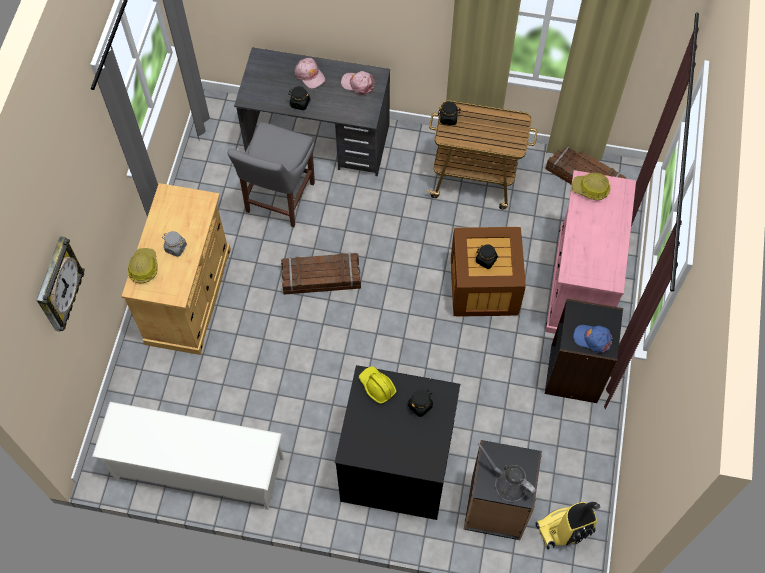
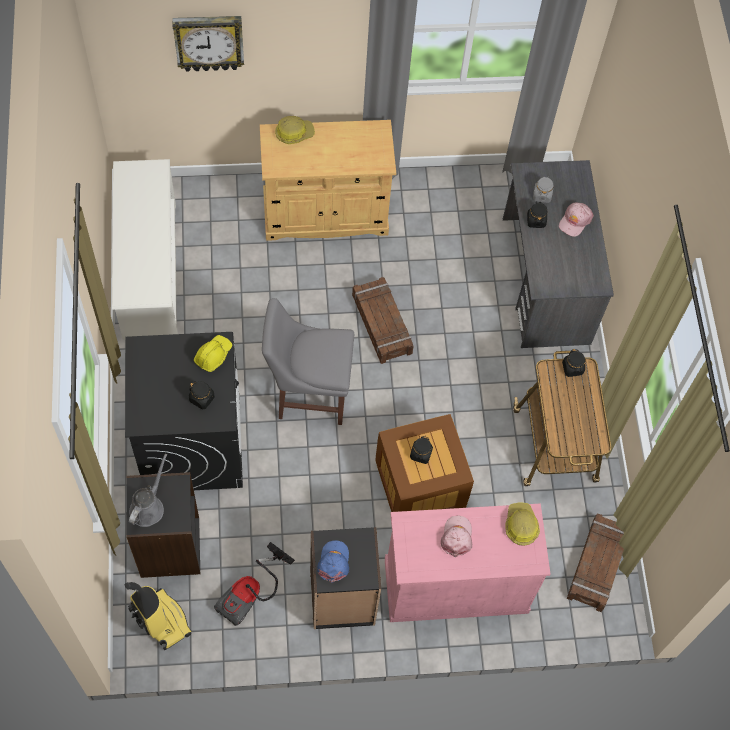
camera: 70 degrees right, 0 degrees up
grey jar [162,231,187,257] -> grey jar moved to [533,176,554,203]
grey chair [228,122,315,227] -> grey chair moved to [262,298,354,425]
pink cap [341,71,375,95] -> pink cap moved to [441,515,472,557]
none -> vacuum cleaner [214,542,295,626]

